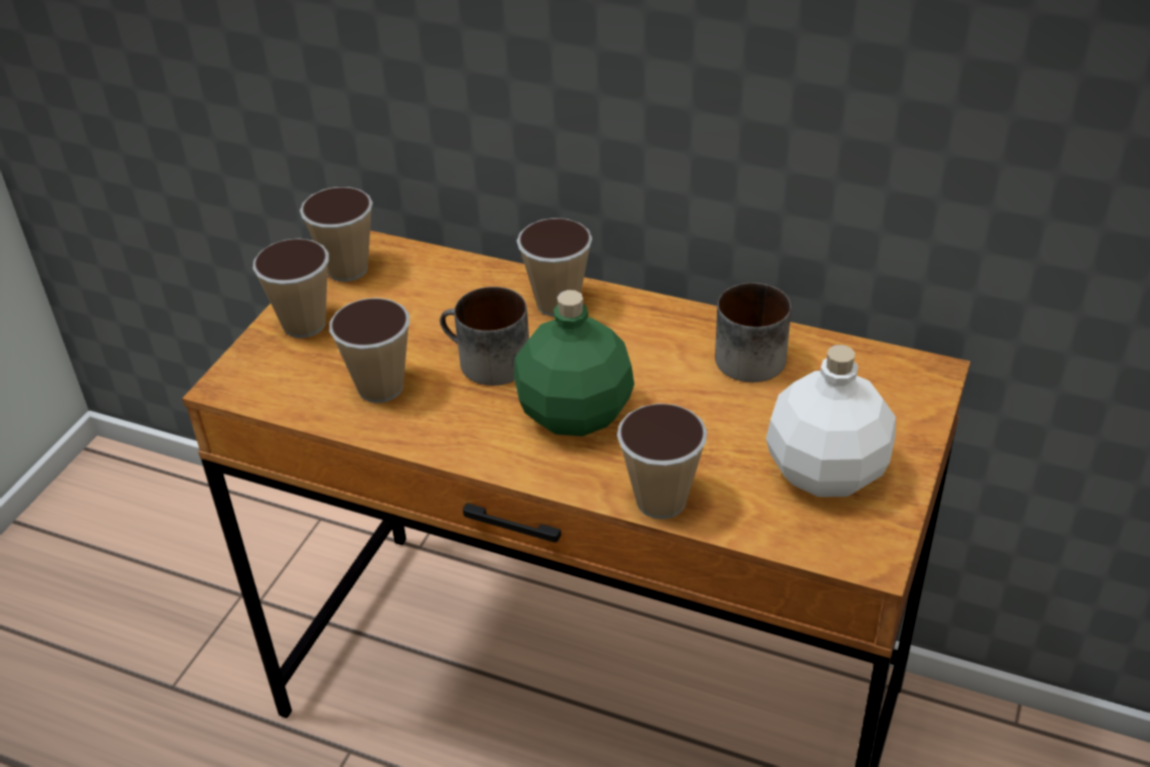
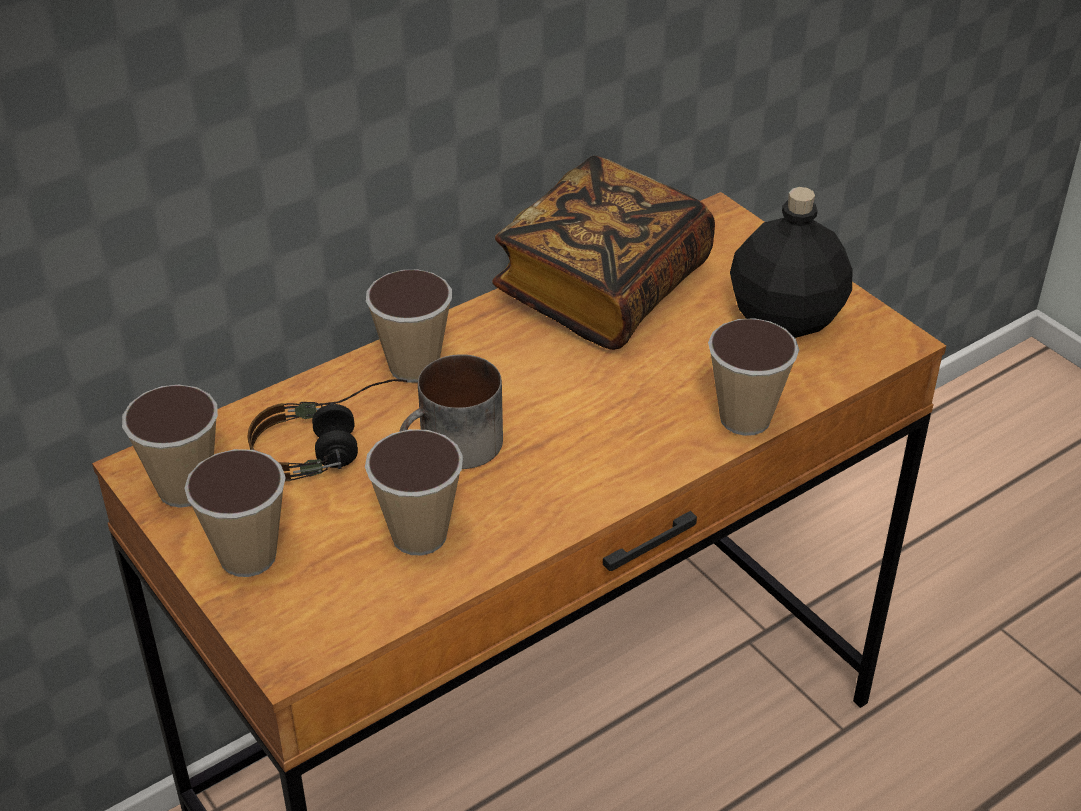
camera: 60 degrees left, 0 degrees up
green bottle [514,290,634,436] -> none
mug [715,283,791,382] -> book [492,156,715,350]
white bottle [766,345,896,497] -> black bottle [730,187,852,338]
none -> headphones [248,379,407,481]

